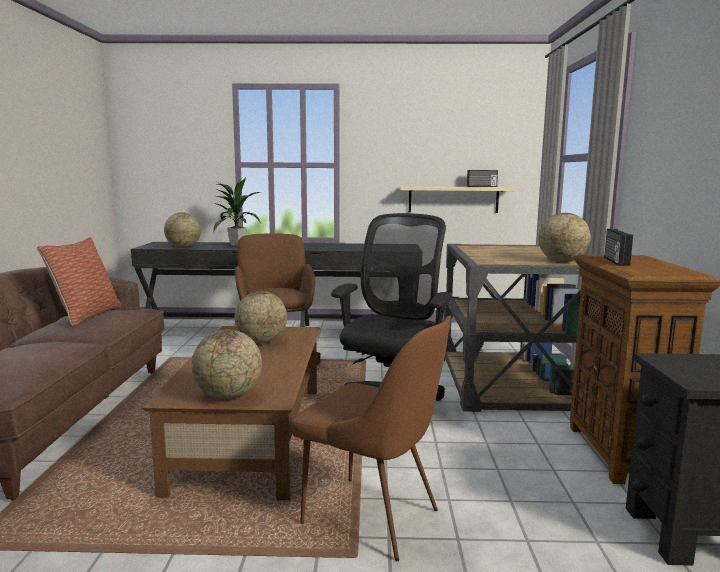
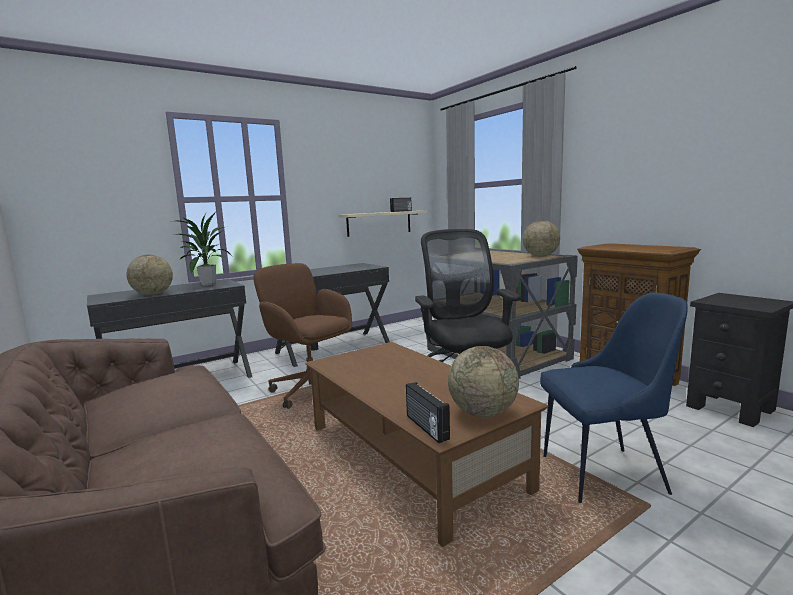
camera: 35 degrees left, 0 degrees up
pillow [37,237,121,327] -> none
globe [235,291,287,343] -> none
brown chair [292,315,451,561] -> blue chair [540,292,688,503]
radio [604,229,633,266] -> radio moved to [406,382,450,443]

